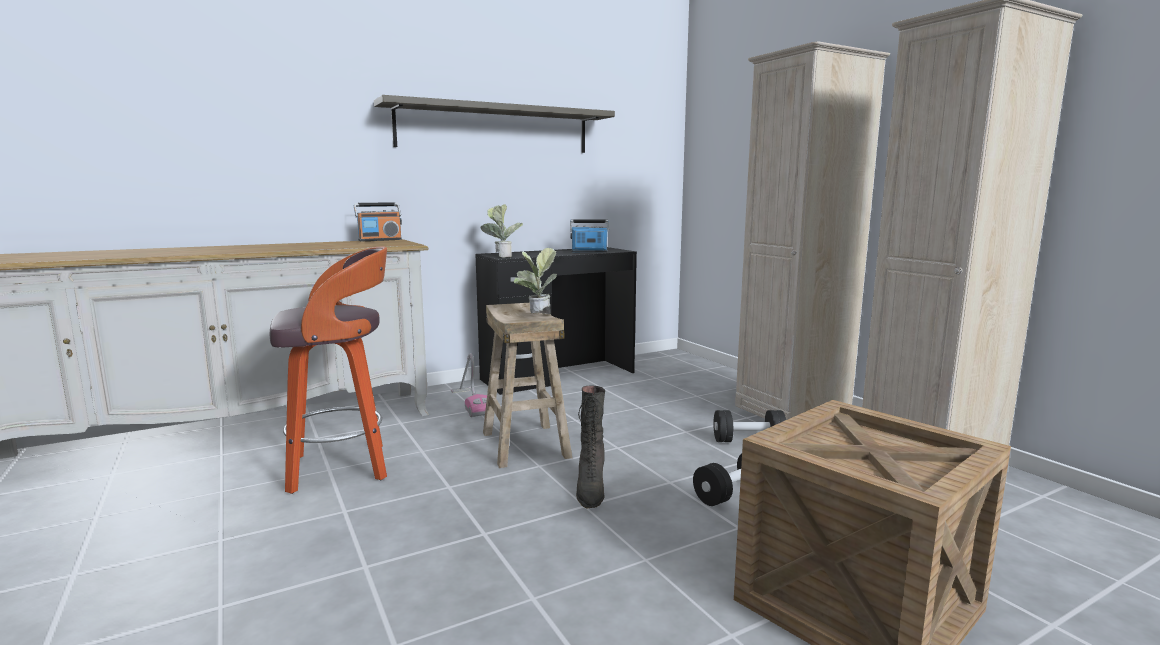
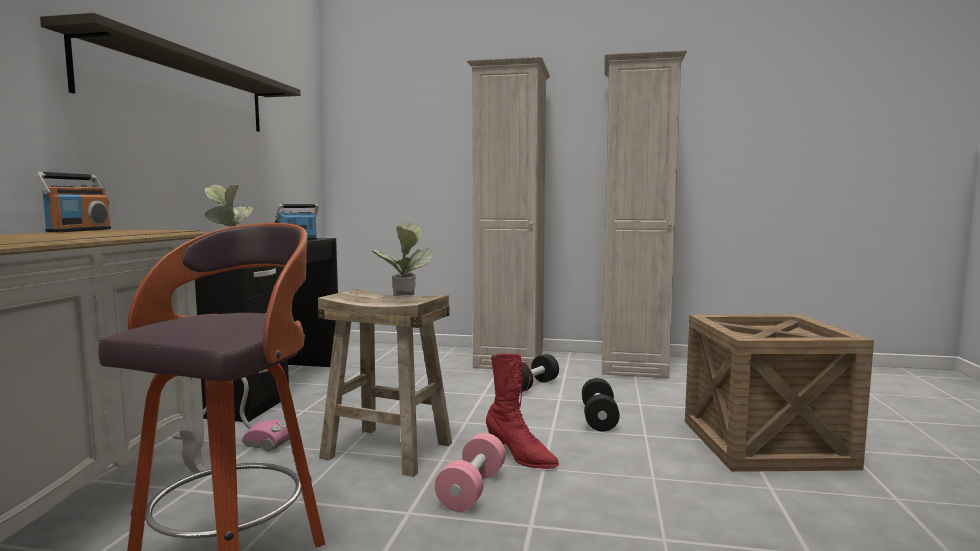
camera: 50 degrees left, 5 degrees down
black boot [576,385,605,508] -> red boot [486,354,559,469]
none -> pink dumbbell [435,433,506,512]

